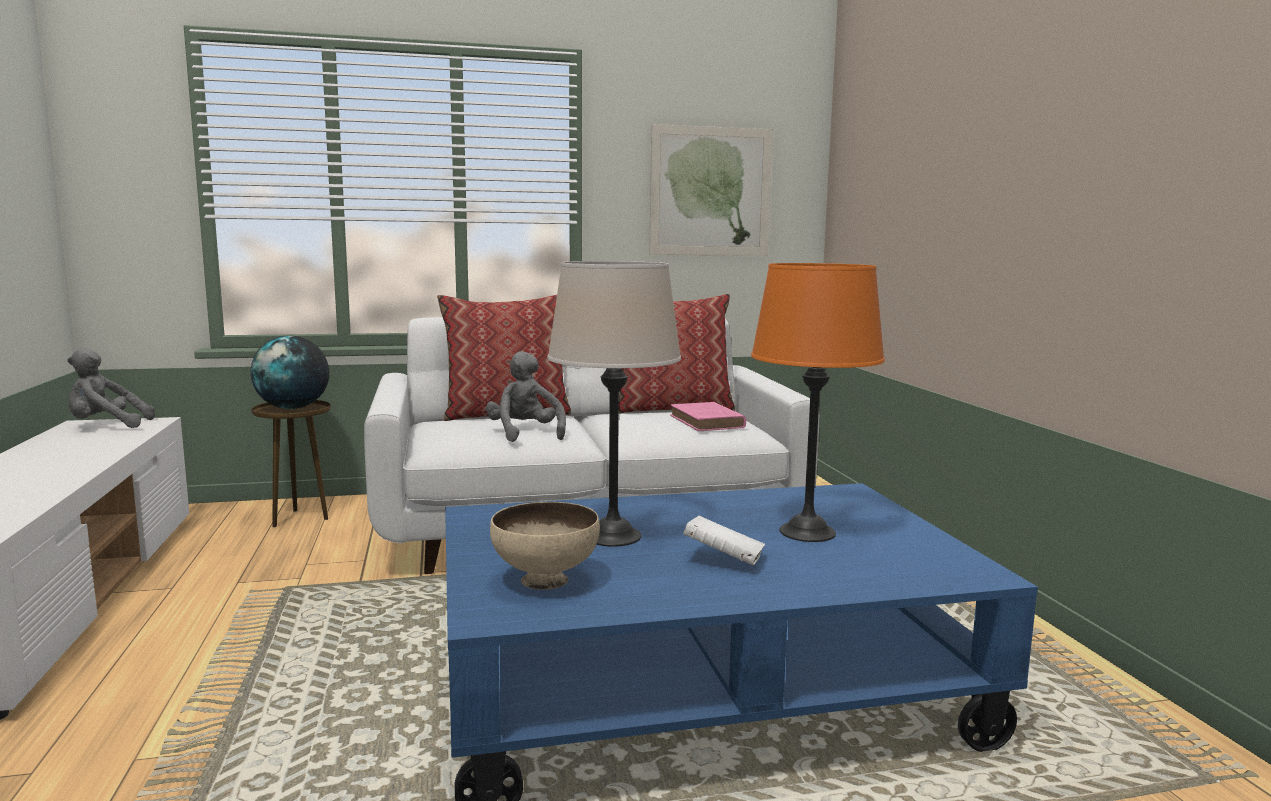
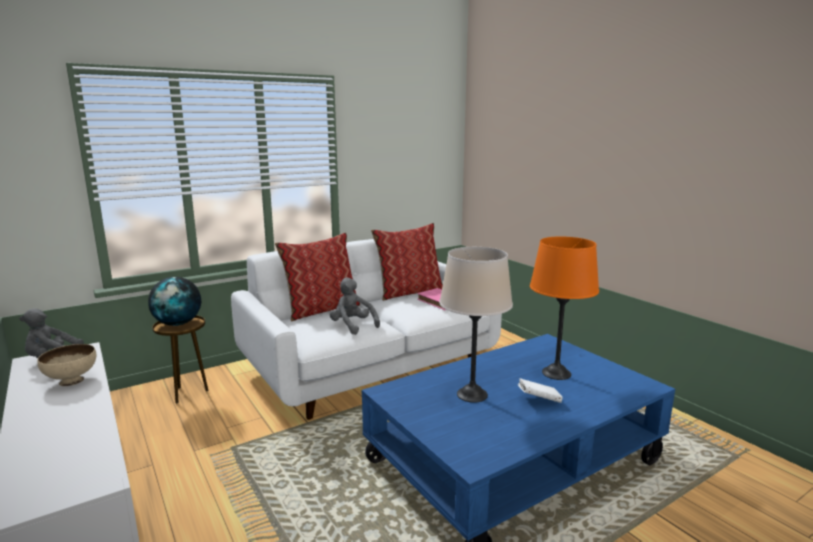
camera: 20 degrees left, 5 degrees up
beige bowl [490,502,600,590] -> beige bowl moved to [37,344,96,386]
picture [649,124,773,256] -> none

